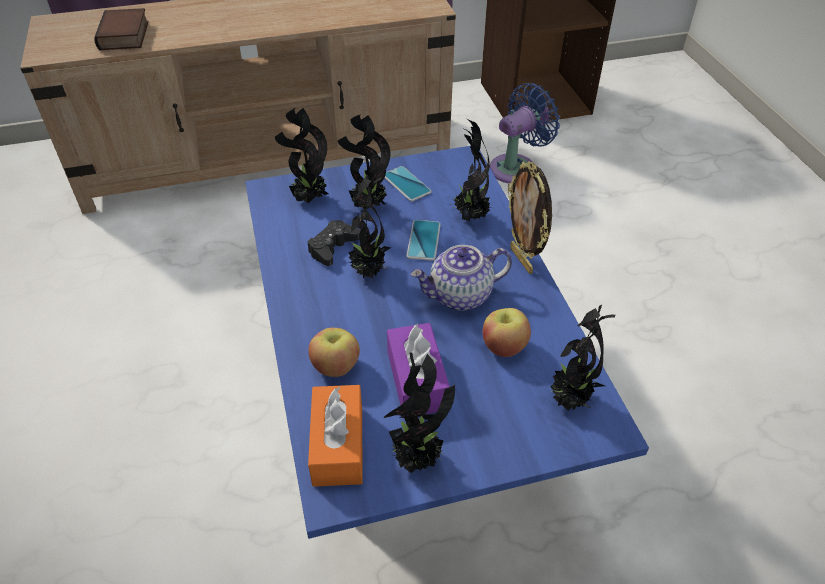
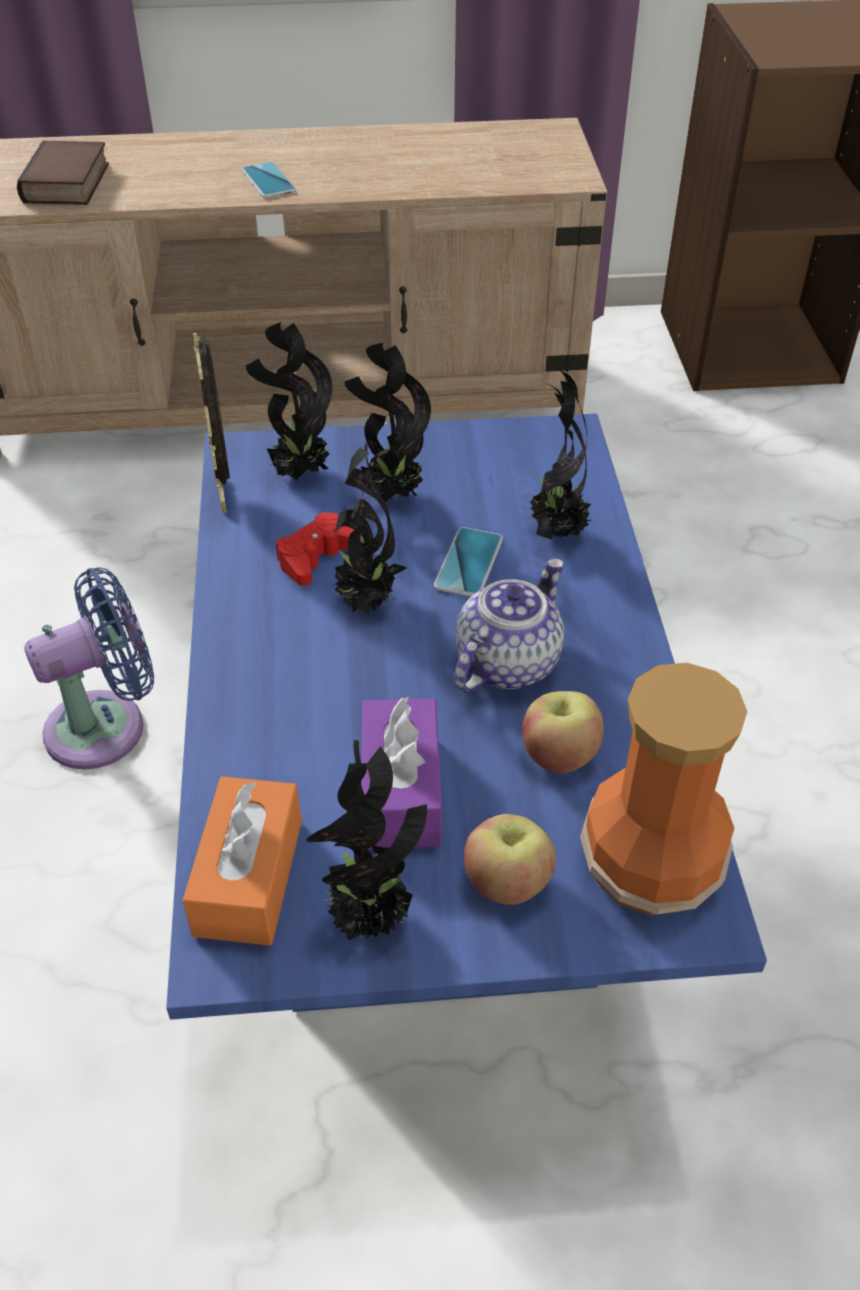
camera: 10 degrees right, 0 degrees up
black game controller [307,220,360,266] -> red game controller [276,512,361,586]
apple [308,328,360,377] -> apple moved to [464,814,556,905]
phone [385,166,432,201] -> phone moved to [242,162,296,198]
teapot [410,245,512,311] -> teapot turned 135 degrees clockwise [454,559,564,693]
blue fan [490,83,560,184] -> blue fan moved to [24,567,154,769]
picture frame [508,161,552,274] -> picture frame moved to [193,333,230,513]
potted plant [550,305,615,411] -> vase [580,663,748,915]

